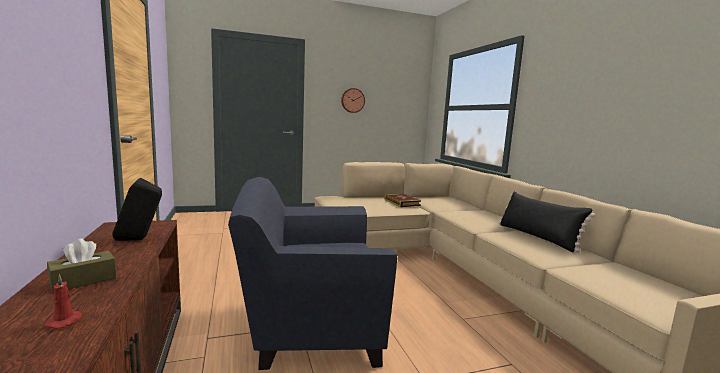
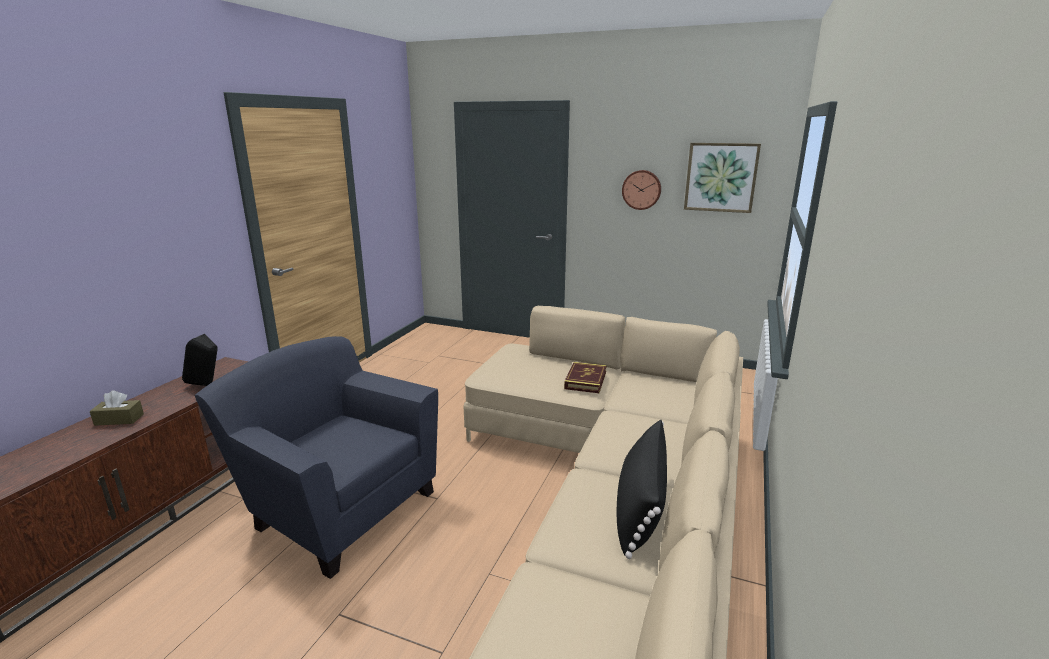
camera: 40 degrees right, 10 degrees up
red candle [45,274,82,329] -> none
none -> picture [684,143,761,213]

